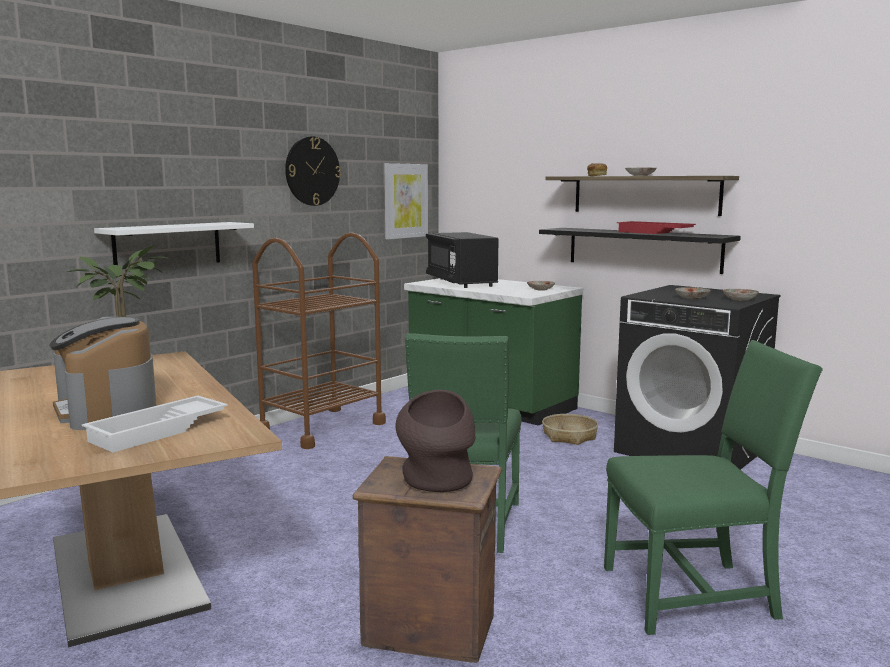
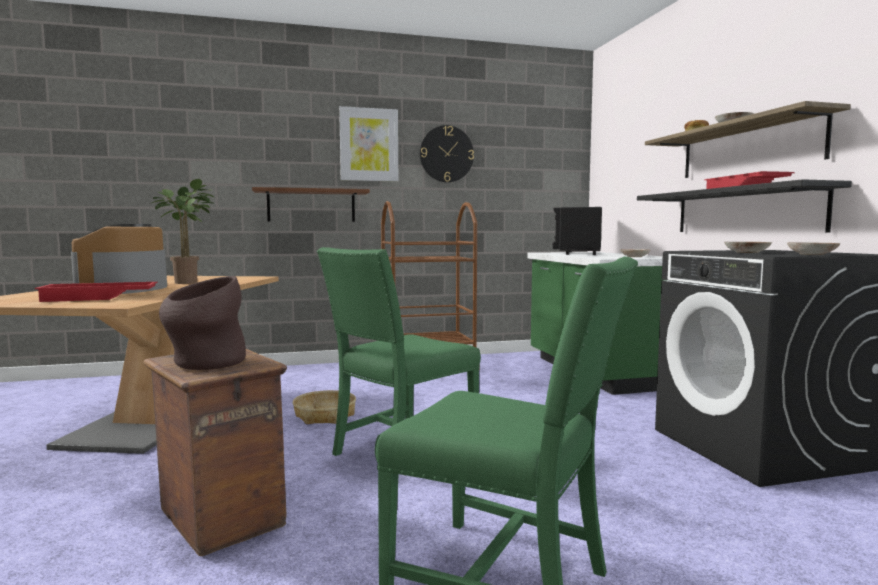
camera: 35 degrees right, 5 degrees down
white tray [82,396,228,452] -> red tray [35,282,158,302]
white shelf [94,222,254,265] -> brown shelf [252,187,370,222]
picture [384,163,428,239] -> picture moved to [339,106,398,182]
basket [542,414,598,445] -> basket moved to [293,390,356,424]

